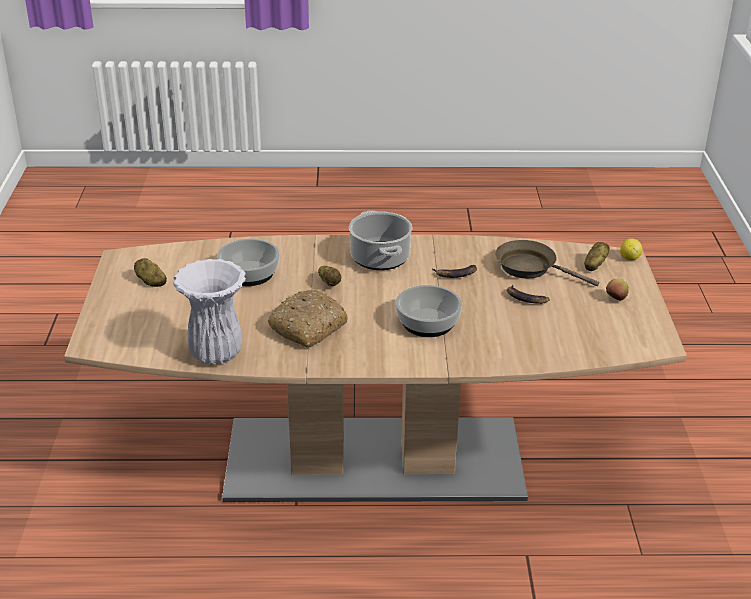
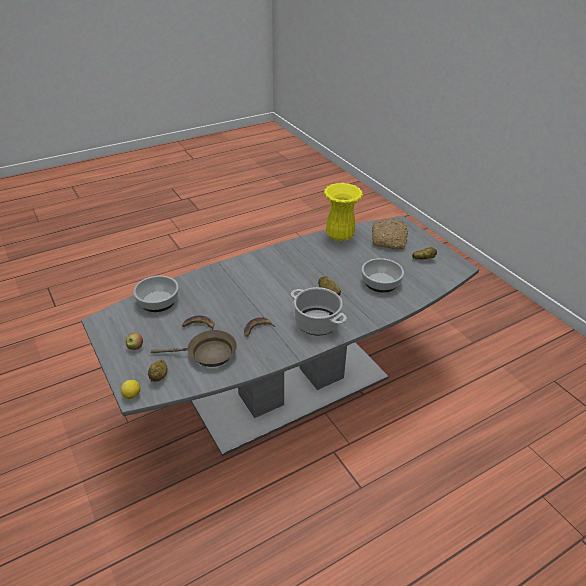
camera: 150 degrees right, 5 degrees up
brown dining table [64,235,687,502] -> grey dining table [81,216,479,456]
white vase [173,259,246,364] -> yellow vase [324,183,363,241]
bread [268,290,348,348] -> bread moved to [372,218,408,249]
bowl [396,285,462,337] -> bowl moved to [133,276,179,312]

